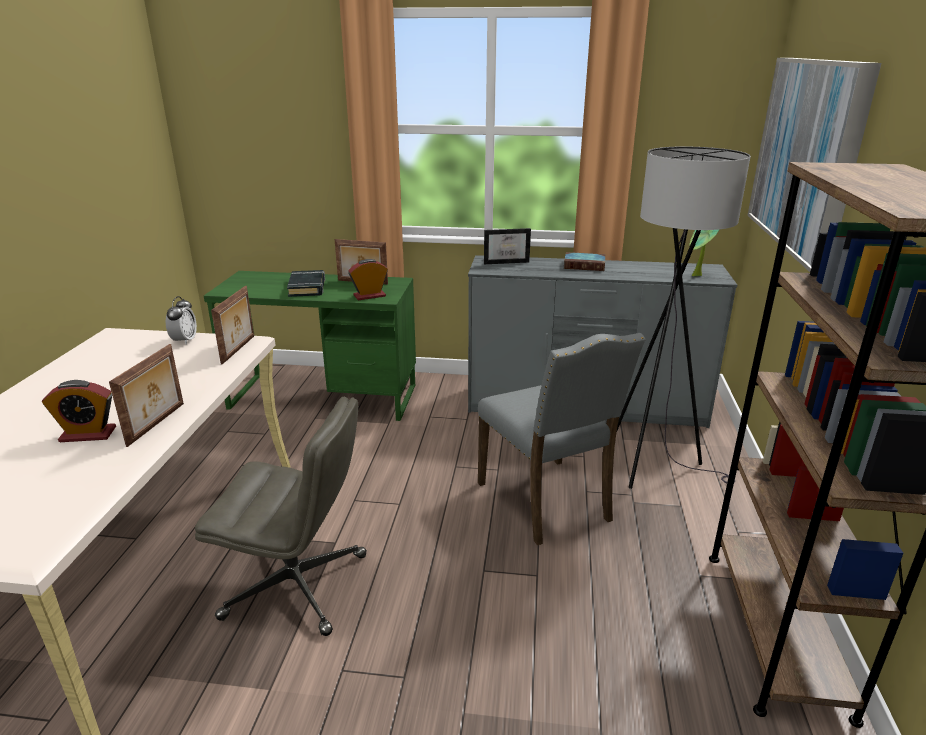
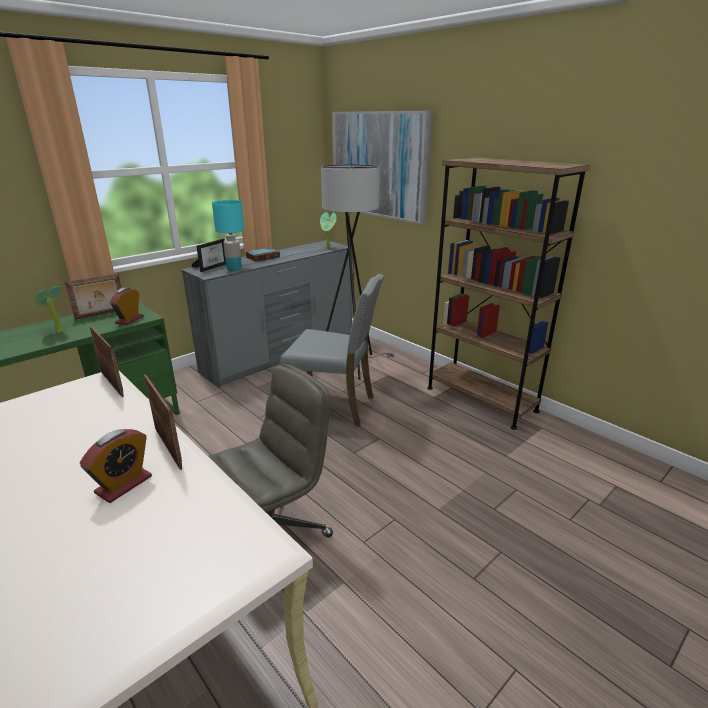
camera: 50 degrees left, 0 degrees up
alarm clock [166,296,197,345] -> none
black book [287,270,325,297] -> potted plant [34,286,64,333]
none -> turquoise table lamp [212,200,244,270]

